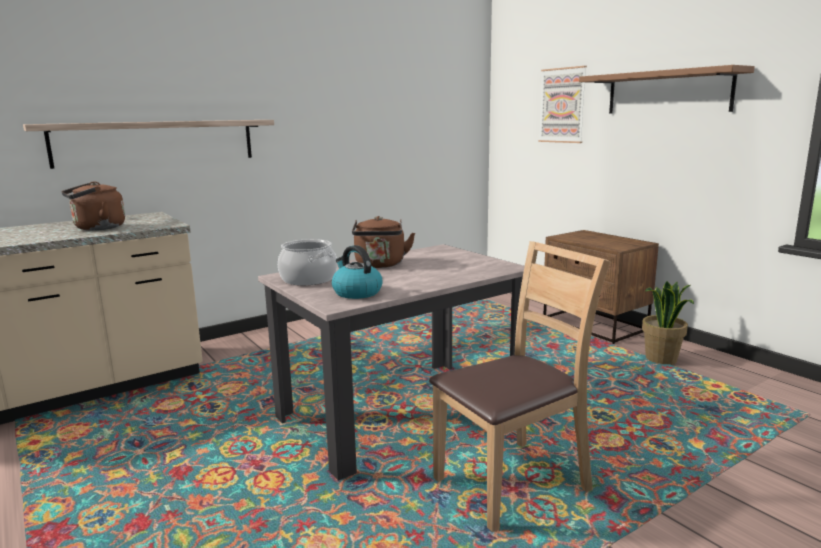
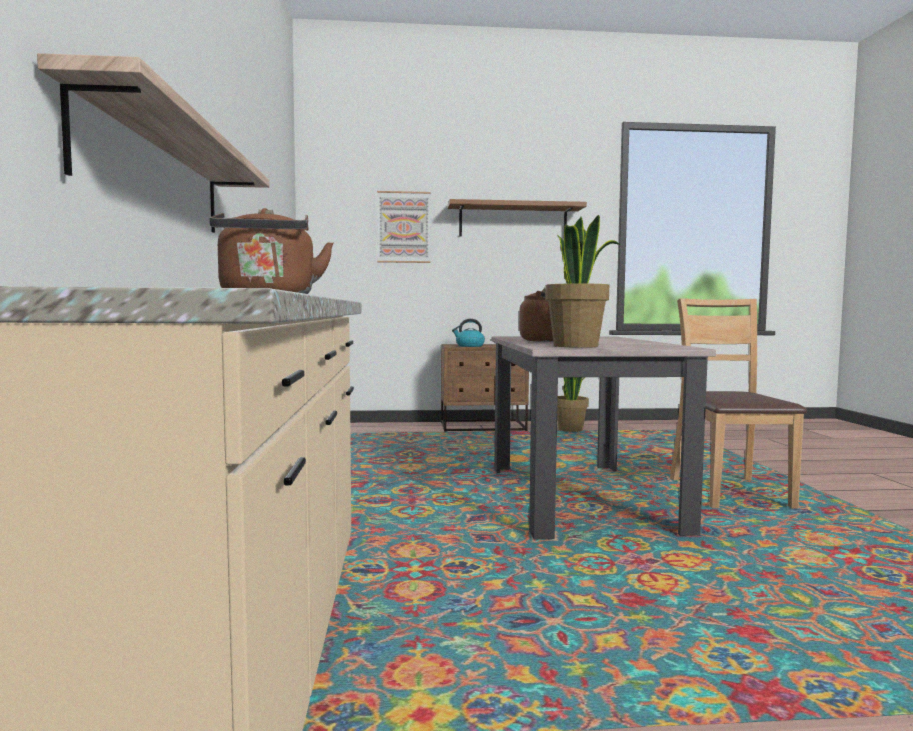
camera: 60 degrees left, 10 degrees down
cooking pot [278,239,337,285] -> potted plant [545,215,620,348]
kettle [332,245,382,299] -> kettle moved to [452,319,485,347]

